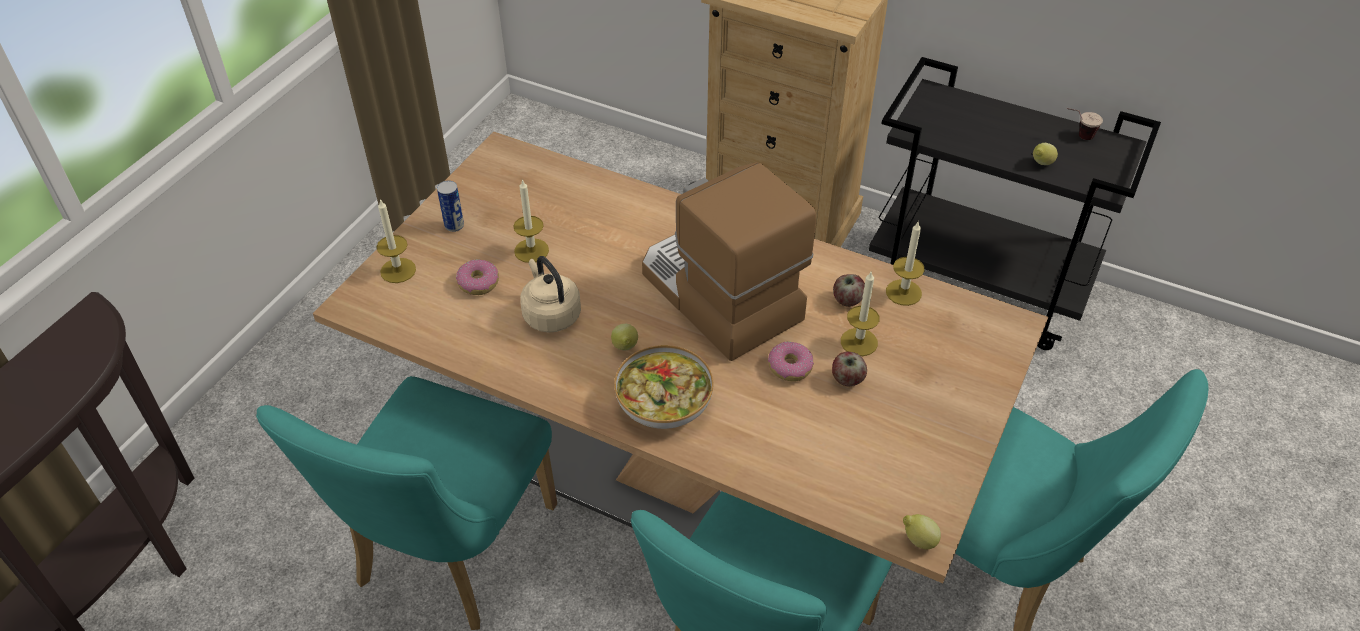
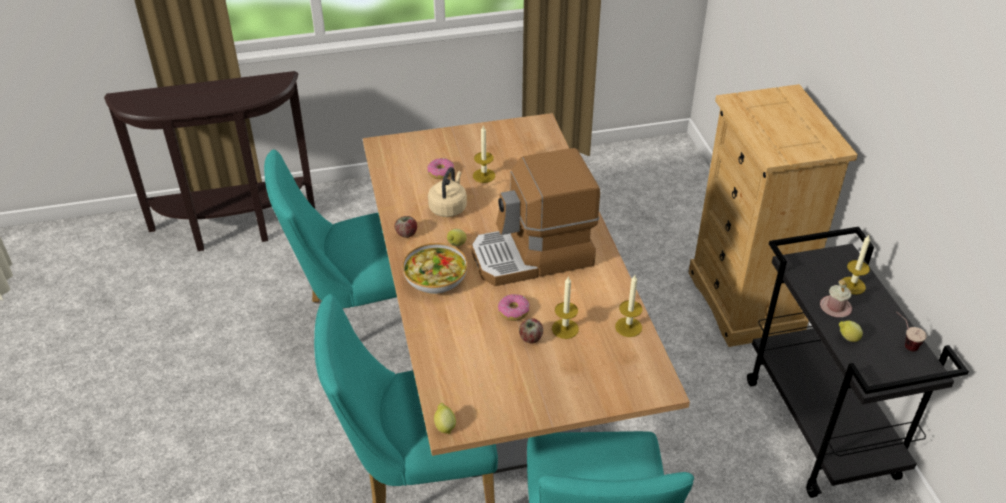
camera: 50 degrees right, 5 degrees down
candle [376,199,416,283] -> candle moved to [841,235,870,295]
can [437,181,464,232] -> none
coffee machine [642,162,816,361] -> coffee machine turned 120 degrees counterclockwise [472,148,600,286]
apple [833,274,865,307] -> apple moved to [394,216,417,238]
none -> pink mug [820,279,852,317]

